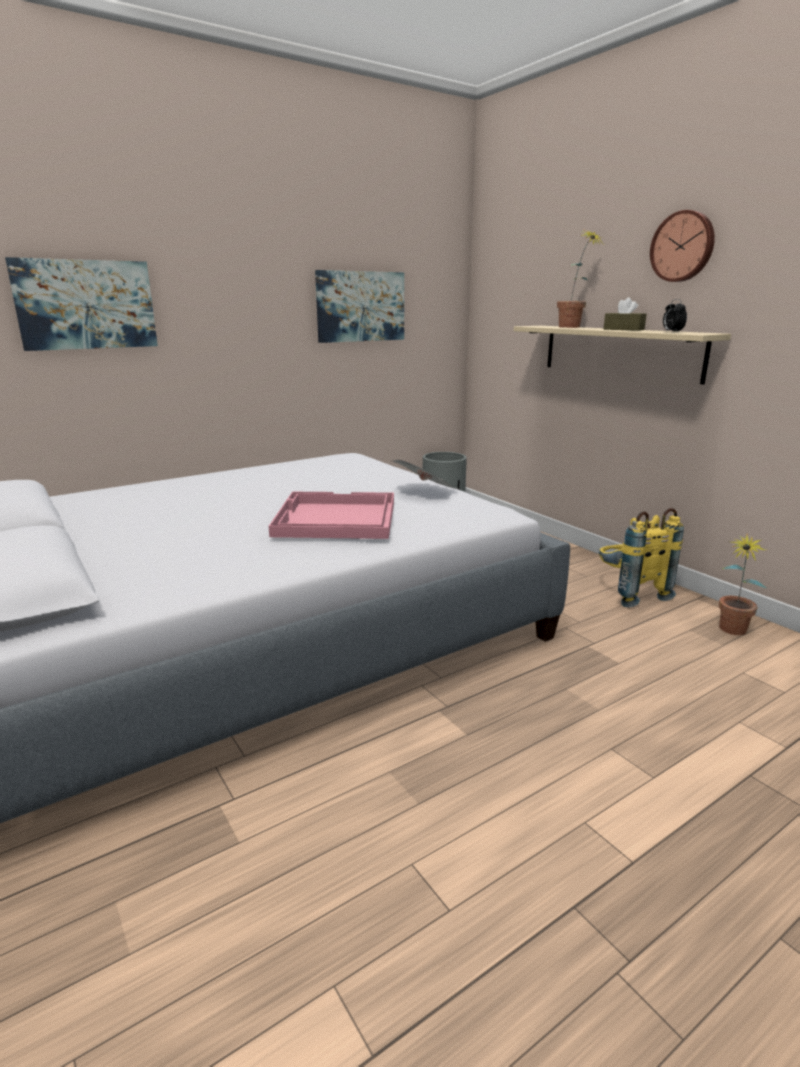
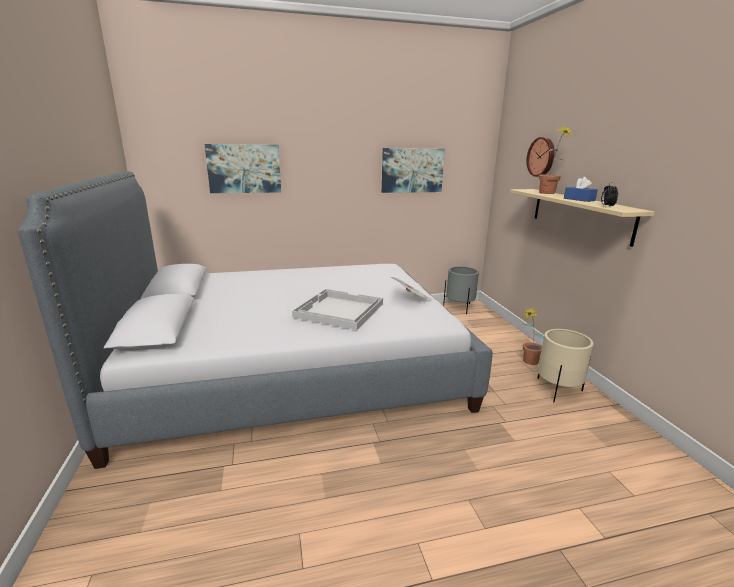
camera: 20 degrees right, 0 degrees up
pink tray [269,492,394,539] -> white tray [292,289,383,330]
yellow backpack [599,508,684,608] -> beige planter [538,329,594,402]
brown tissue box [604,297,647,331] -> blue tissue box [564,177,598,202]
wall clock [650,210,715,282] -> wall clock moved to [526,137,555,177]
potted plant [719,533,767,635] -> potted plant moved to [521,306,544,365]

